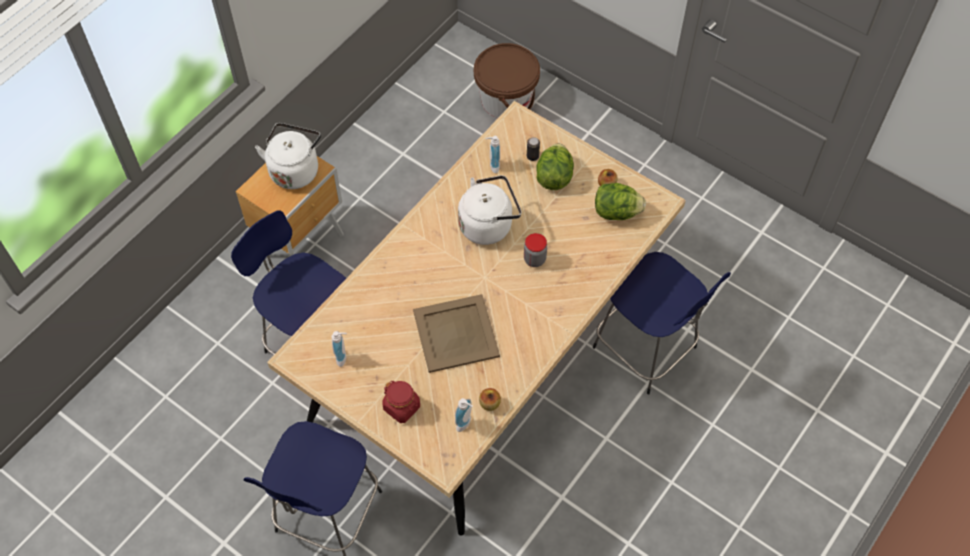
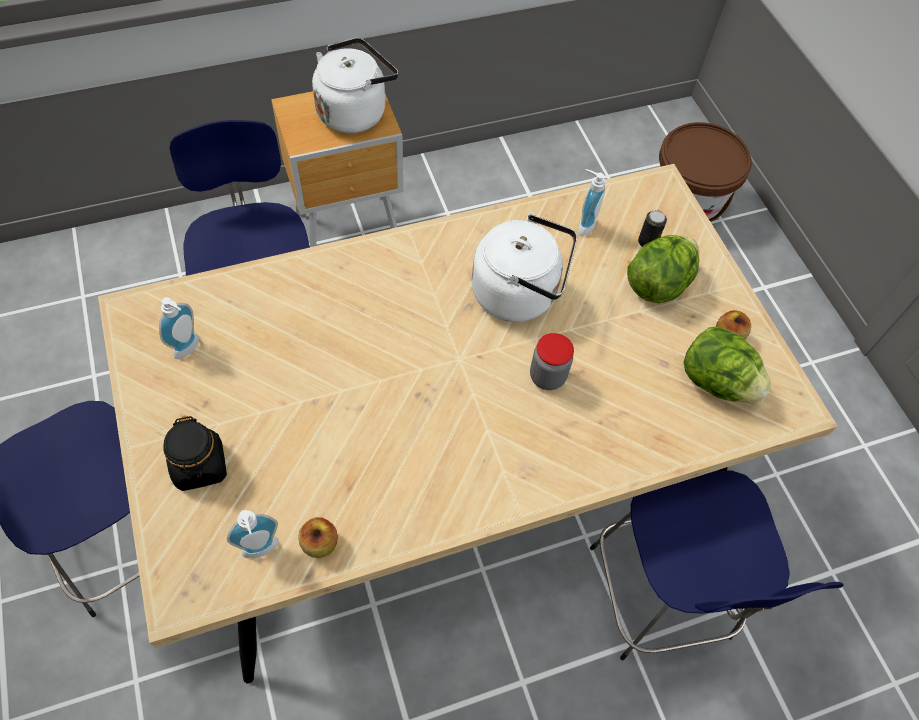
camera: 30 degrees right, 0 degrees up
red jar [382,381,420,423] -> black jar [163,416,227,491]
beige tray [413,294,500,373] -> none

